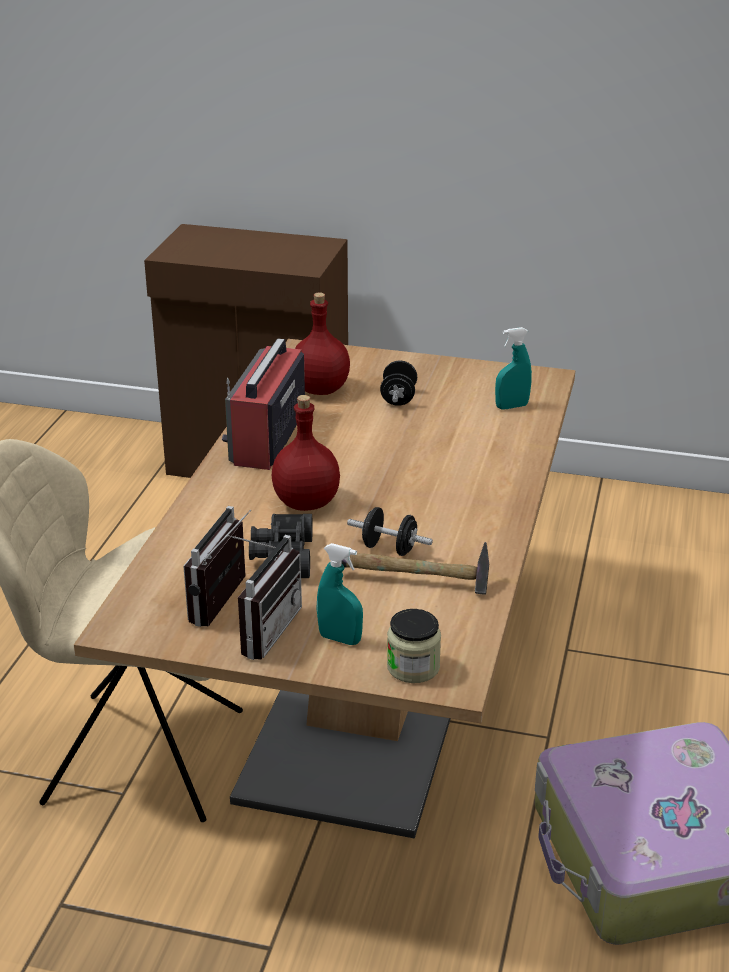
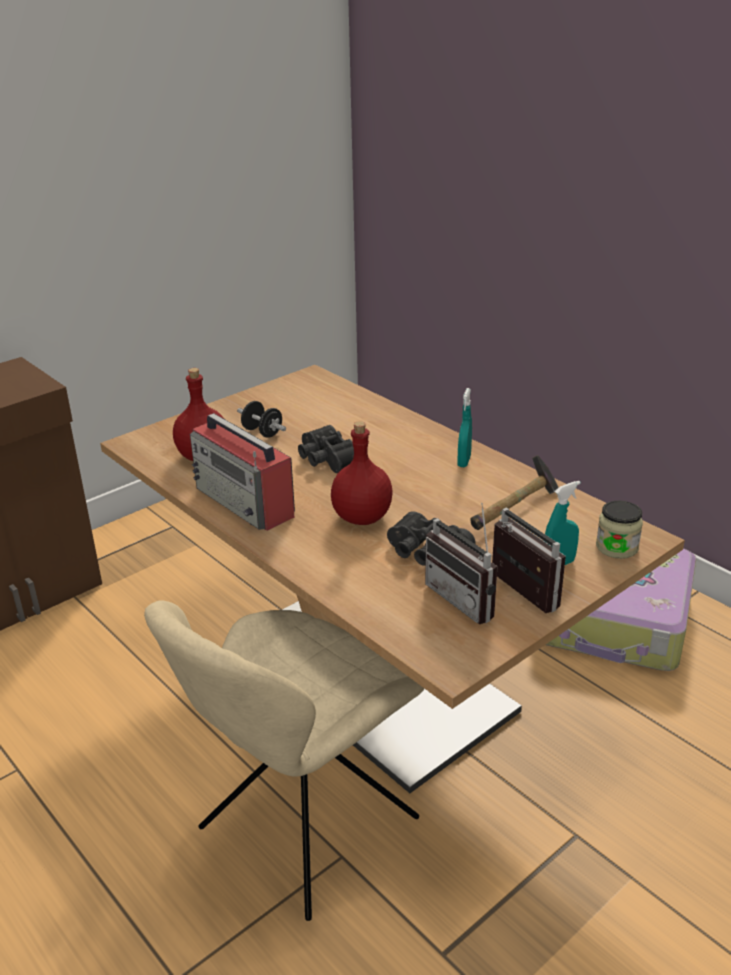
camera: 55 degrees left, 0 degrees up
black dumbbell [347,507,433,556] -> none
turquoise spray bottle [495,327,532,409] -> turquoise spray bottle moved to [457,388,472,467]
none -> black binoculars [298,425,354,473]

